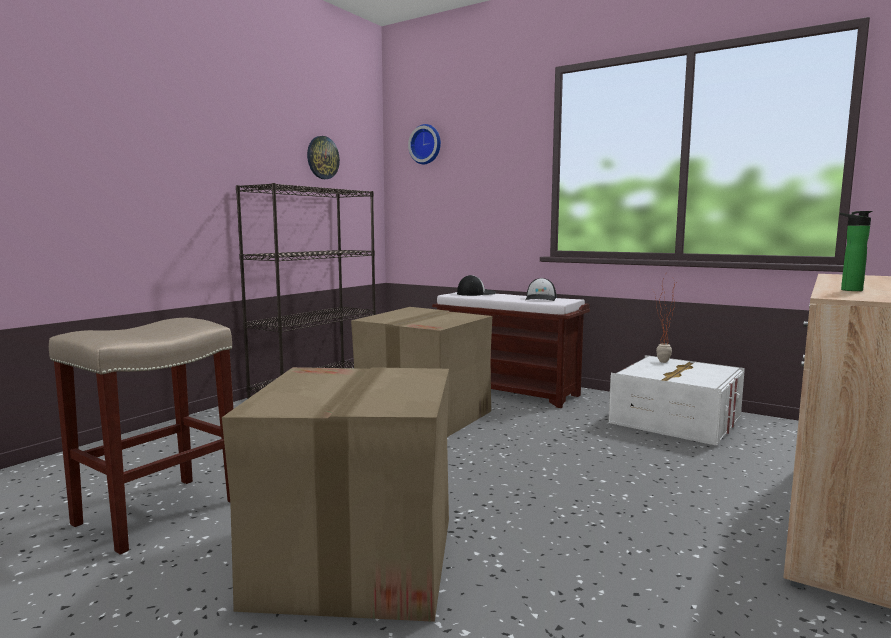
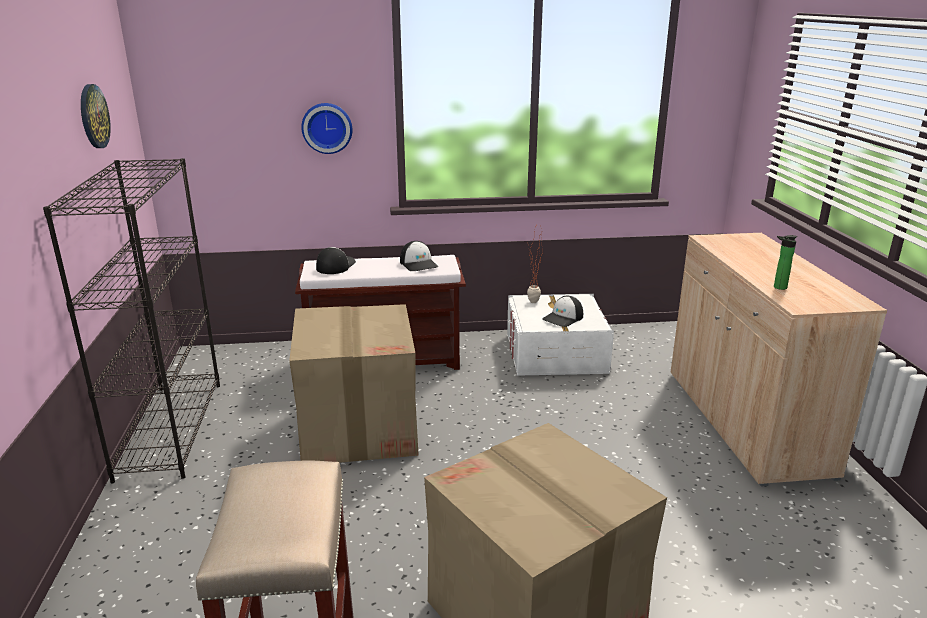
camera: 40 degrees left, 15 degrees up
wall clock [408,124,441,164] -> wall clock moved to [301,103,353,154]
none -> cap [542,296,583,327]

